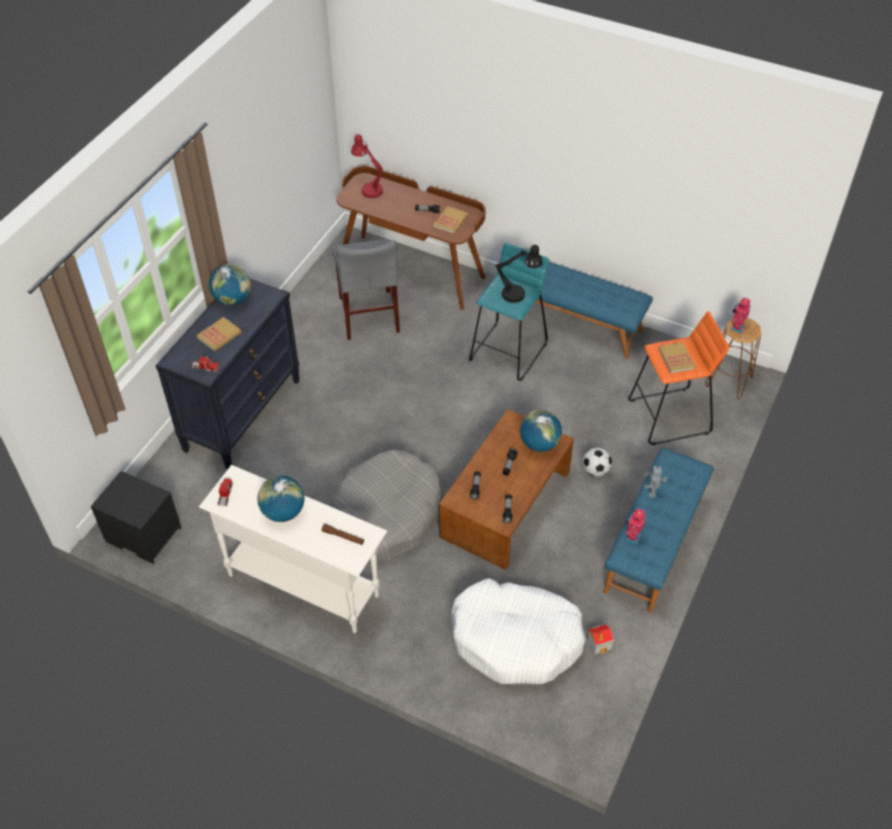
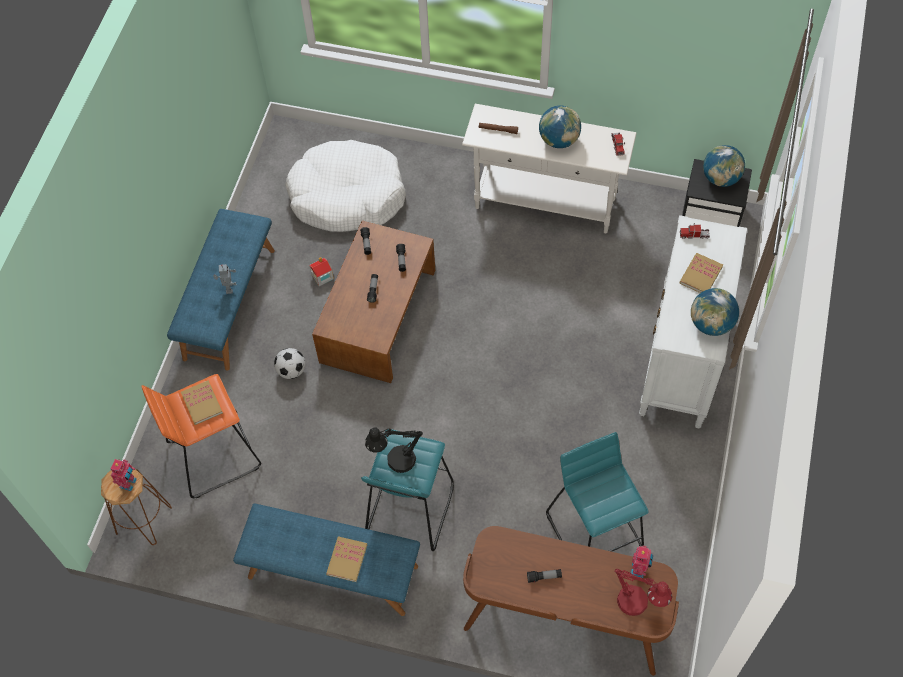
camera: 170 degrees right, 10 degrees up
black dresser [156,279,300,470] -> white dresser [639,215,747,429]
grey dog bed [330,449,443,562] -> none
grey chair [333,239,400,340] -> turquoise stool [546,432,649,552]
book [434,206,468,234] -> book moved to [326,536,367,582]
globe [520,410,562,452] -> globe moved to [703,145,745,187]
toy house [587,624,614,655] -> toy house moved to [309,257,334,286]
toy robot [625,508,646,545] -> toy robot moved to [630,546,653,578]

